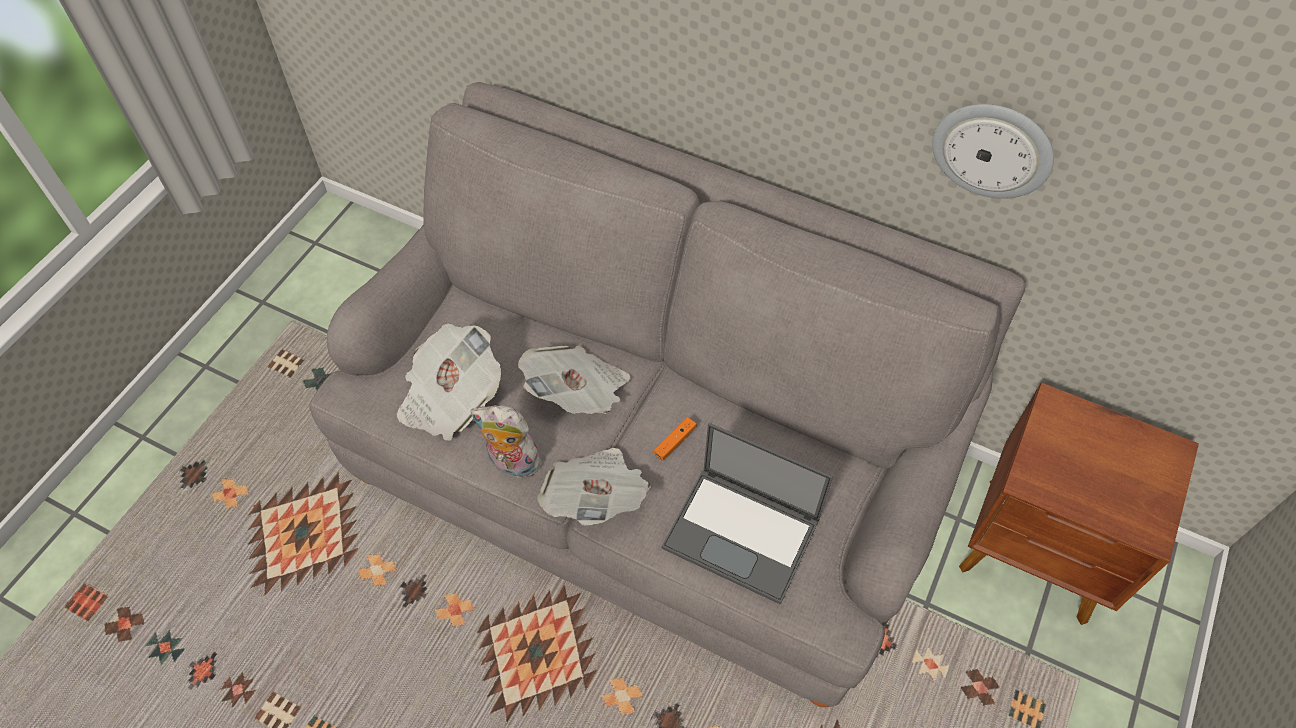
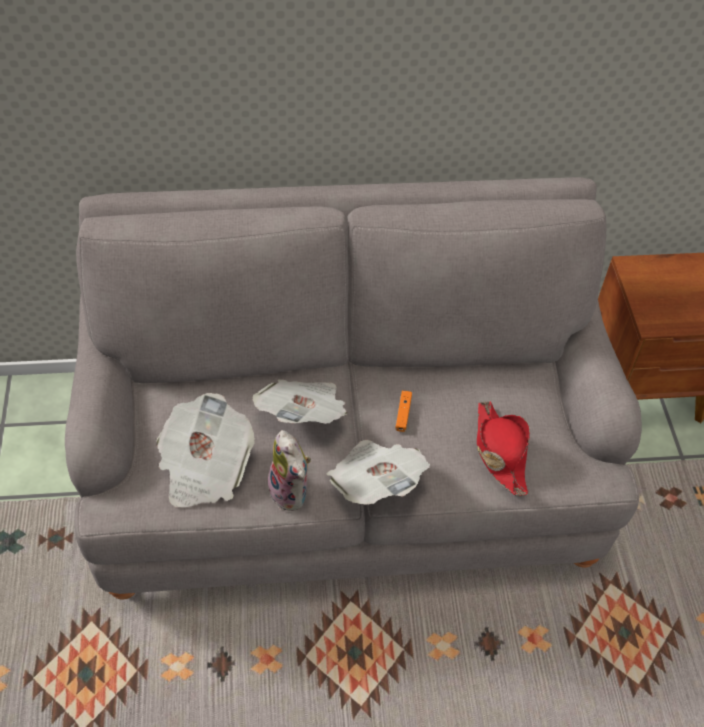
camera: 35 degrees left, 5 degrees down
plush toy [470,405,545,478] -> plush toy turned 105 degrees counterclockwise [268,430,311,511]
laptop [661,423,833,605] -> red hat [477,401,530,496]
wall clock [932,104,1054,199] -> none

